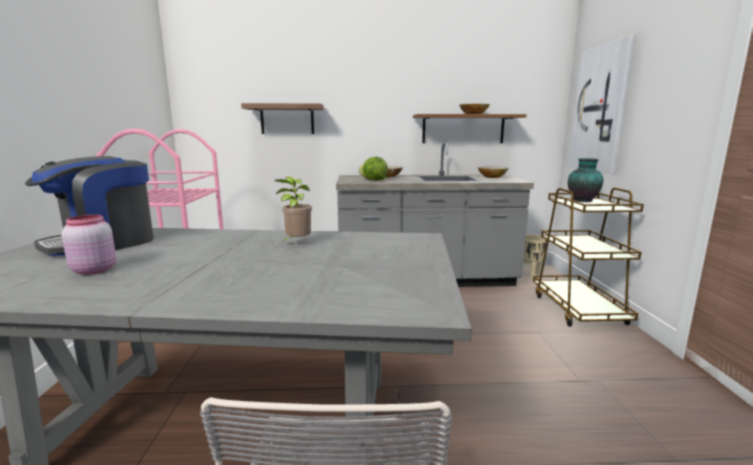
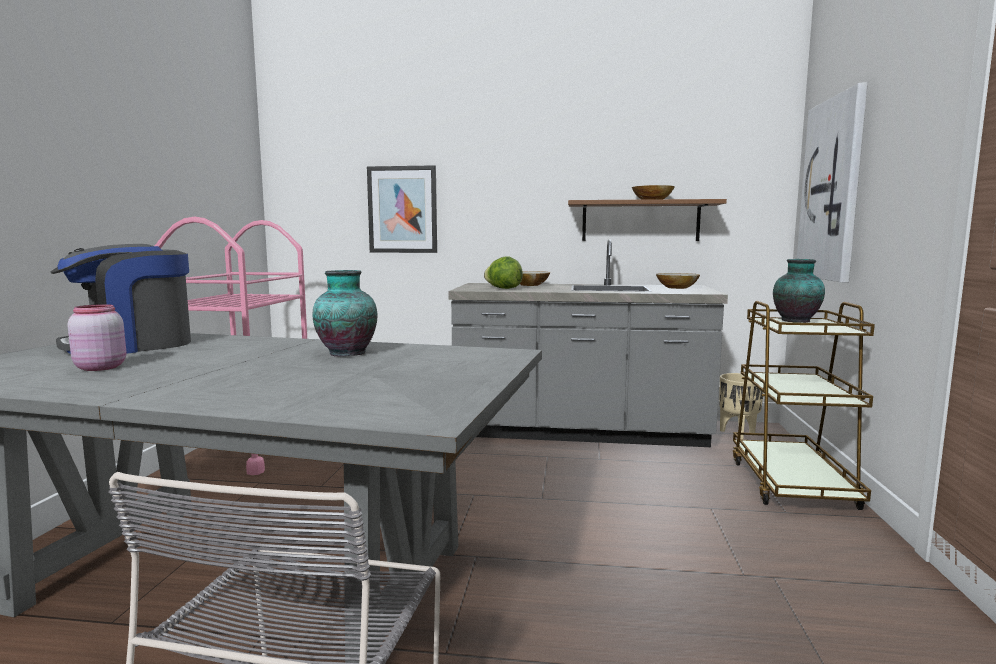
camera: 10 degrees right, 5 degrees down
shelf [241,103,324,134] -> picture [367,165,437,253]
potted plant [274,177,312,243] -> vase [313,270,378,357]

